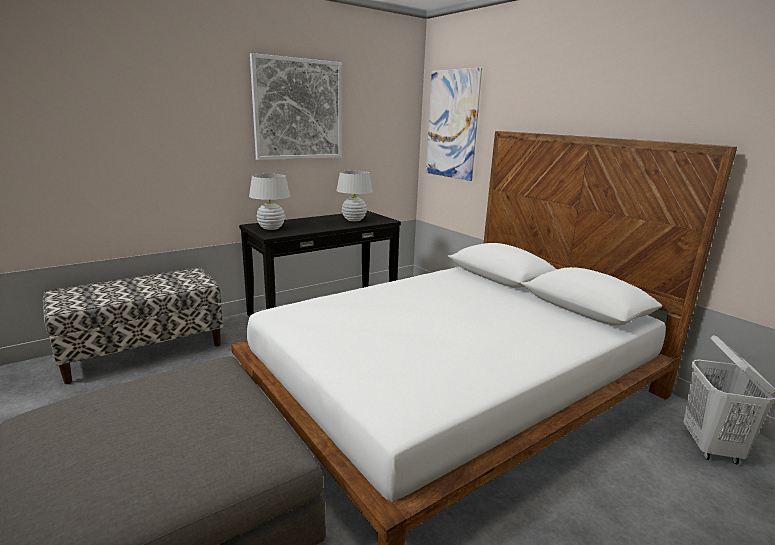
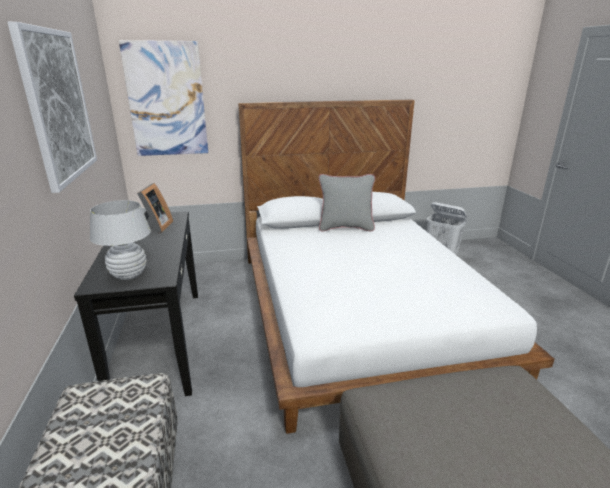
camera: 65 degrees left, 5 degrees up
white table lamp [336,171,372,222] -> picture frame [137,183,173,234]
none -> grey pillow [319,174,375,232]

